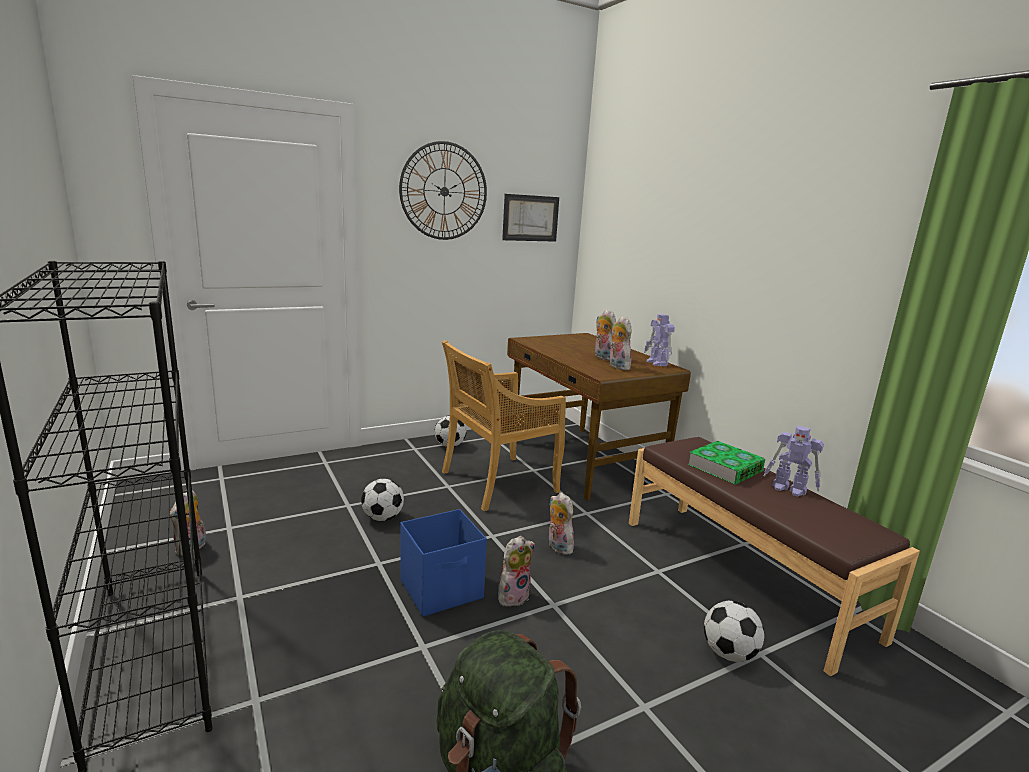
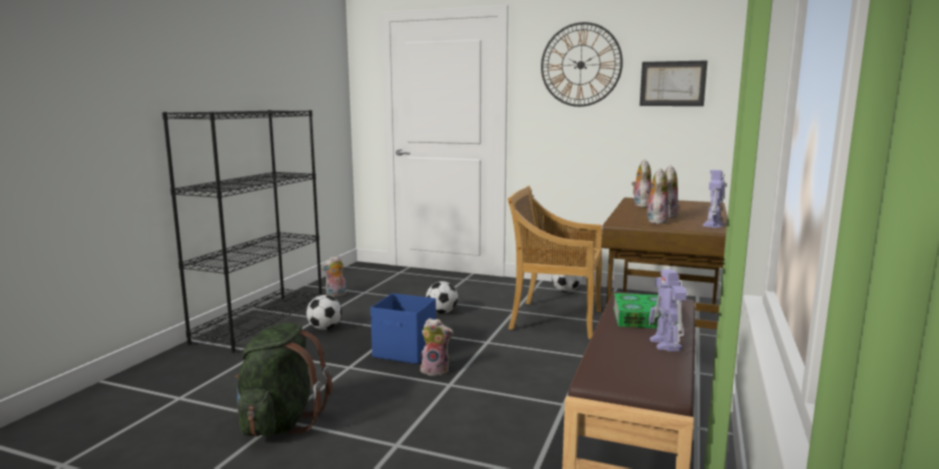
camera: 50 degrees right, 5 degrees down
plush toy [549,492,574,555] -> plush toy moved to [632,159,651,207]
football [704,601,764,662] -> football moved to [306,295,342,330]

